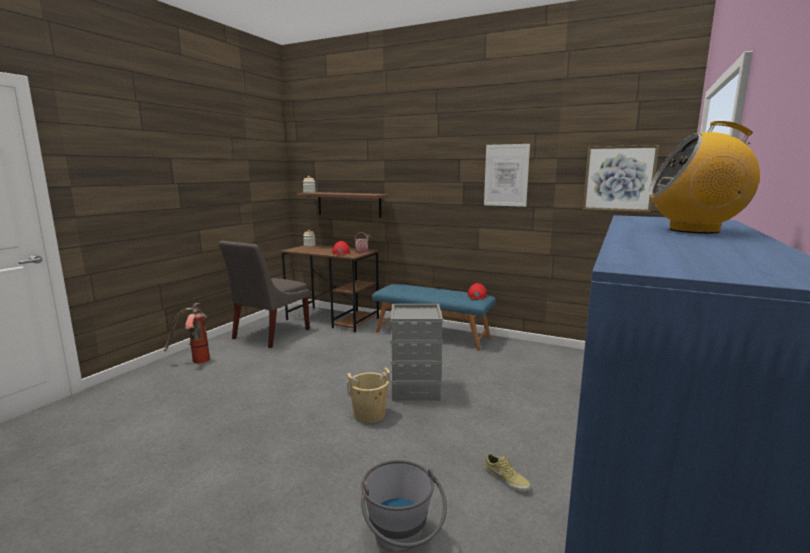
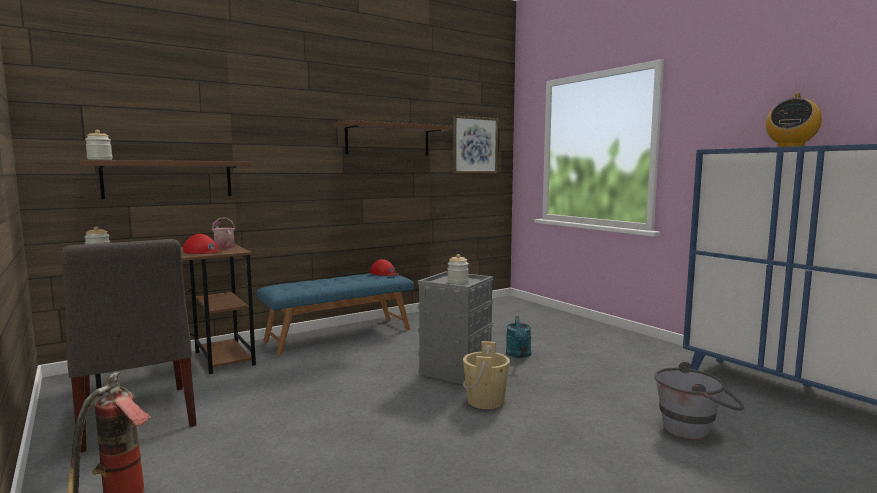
camera: 60 degrees left, 5 degrees down
picture [484,144,530,207] -> brown shelf [334,120,453,155]
beige shoe [484,453,531,492] -> none
none -> jar [448,254,469,284]
none -> turquoise watering can [506,316,531,358]

